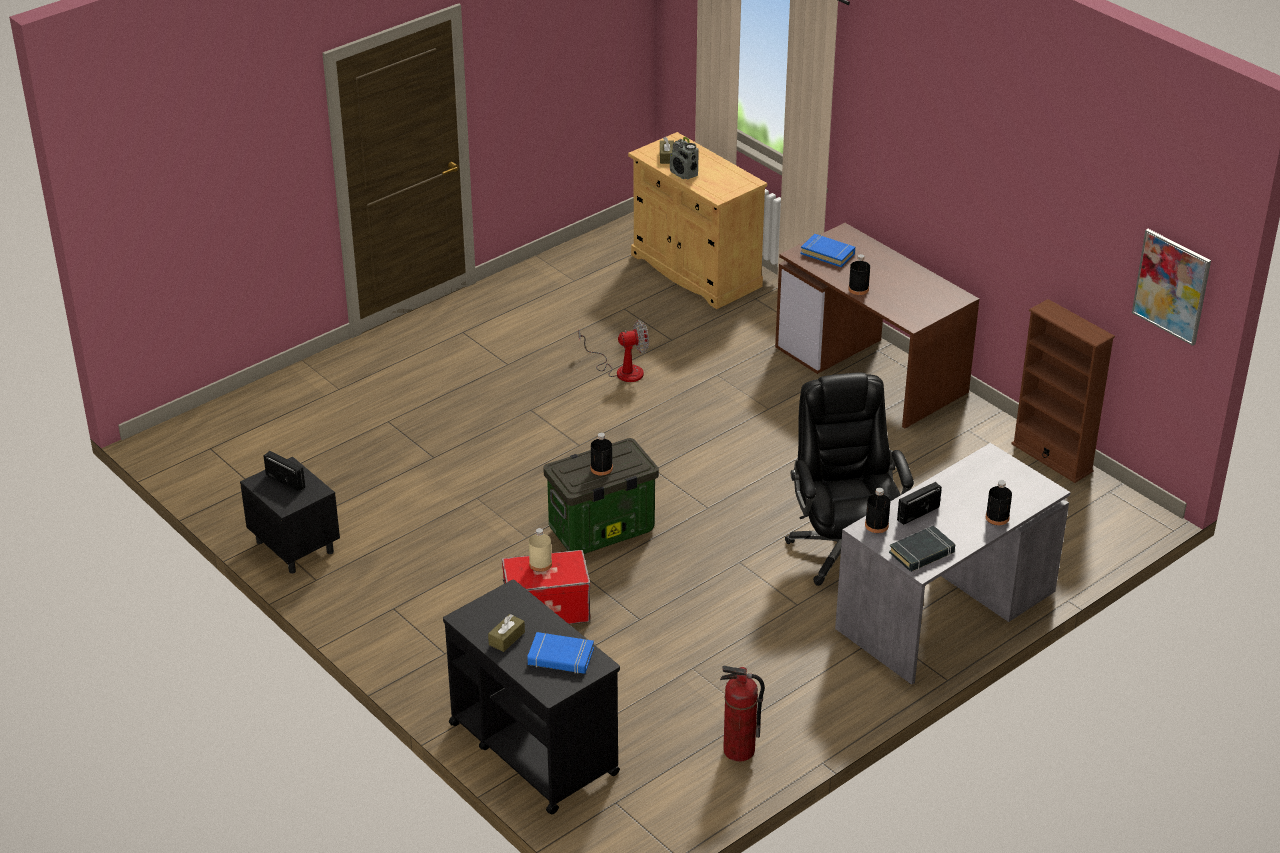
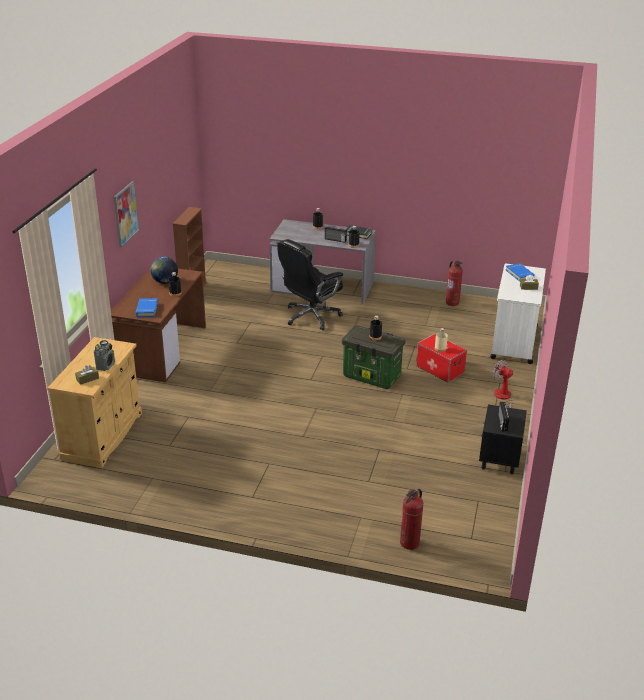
camera: 125 degrees left, 5 degrees down
black cart [443,580,620,814] -> white cart [491,263,546,364]
fan [579,320,649,382] -> fan moved to [493,360,514,408]
picture [1132,229,1211,346] -> picture moved to [114,181,139,247]
none -> globe [150,257,178,284]
none -> fire extinguisher [400,489,423,550]

